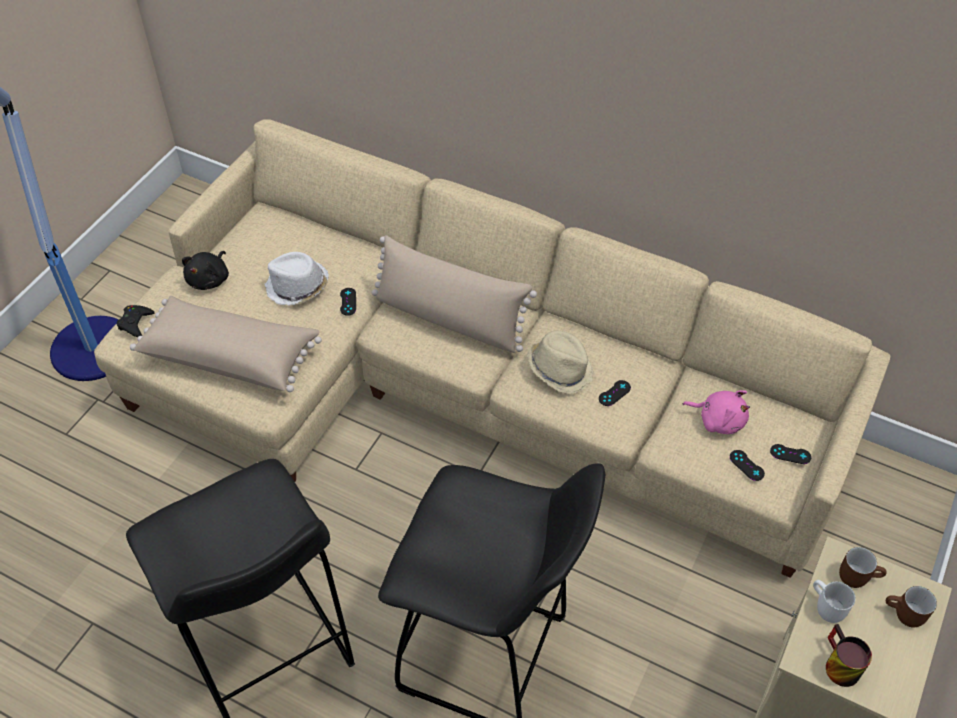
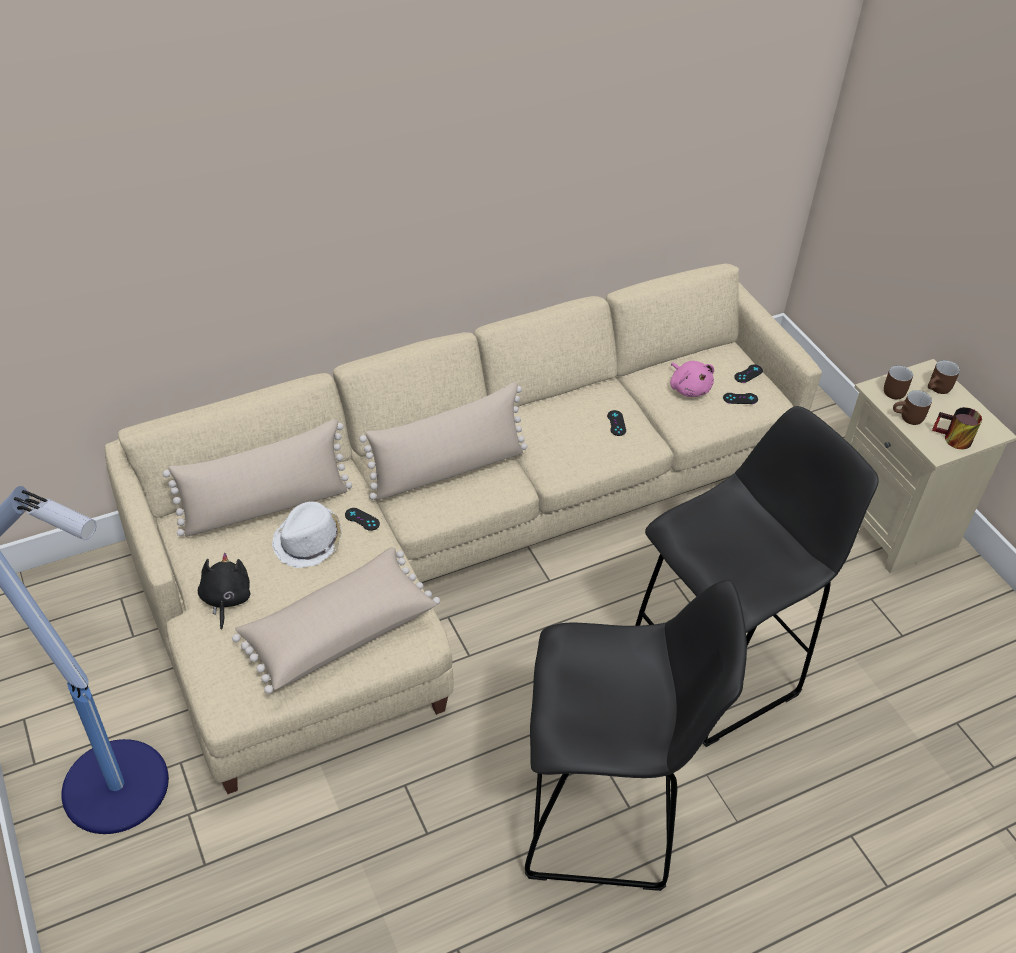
camera: 55 degrees left, 5 degrees down
black game controller [117,305,155,337] -> none
black plush toy [182,251,229,290] -> black plush toy turned 150 degrees counterclockwise [198,553,250,630]
beige hat [527,331,593,393] -> none
pink plush toy [682,390,750,434] -> pink plush toy turned 90 degrees clockwise [670,361,714,397]
white mug [813,580,855,623] -> brown mug [893,390,932,425]
none -> beige pillow [163,419,352,537]

